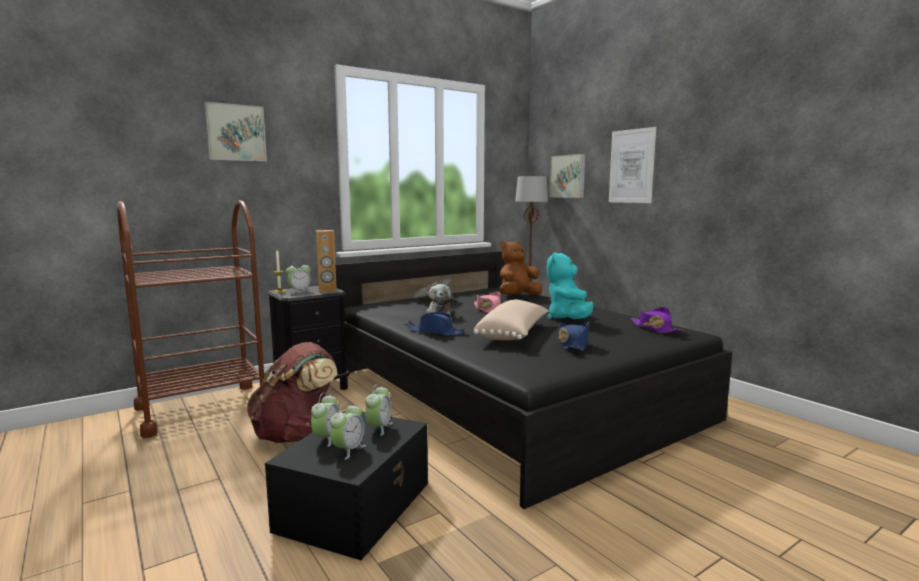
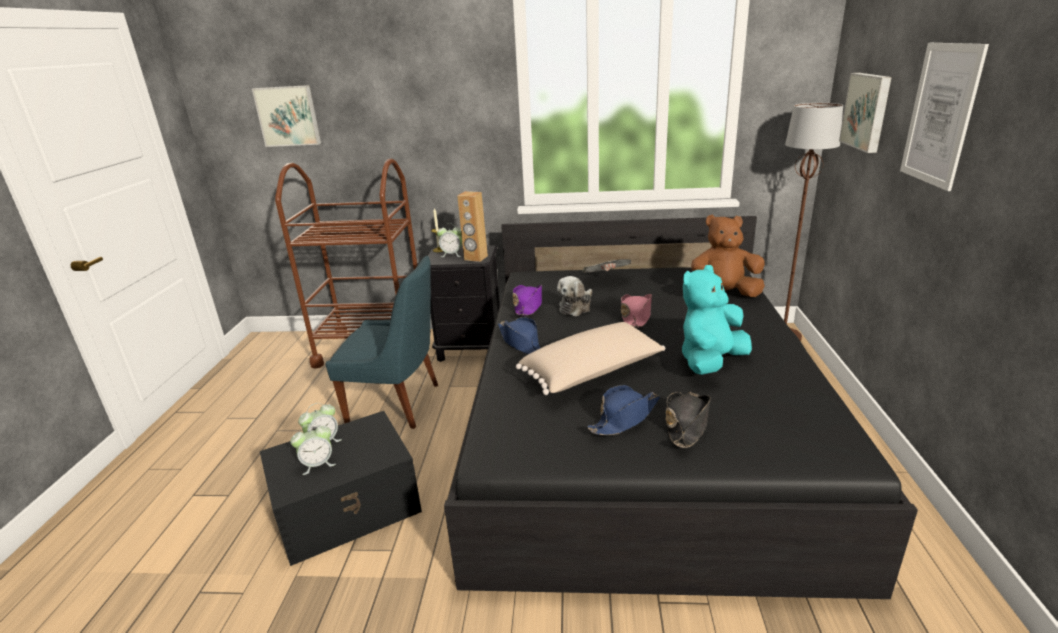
camera: 40 degrees right, 15 degrees up
picture [204,102,267,162] -> picture moved to [252,85,321,147]
brown backpack [247,342,337,443] -> blue chair [326,255,438,429]
alarm clock [365,384,393,436] -> none
purple hat [631,307,683,333] -> purple hat moved to [513,285,542,316]
none -> black hat [665,392,711,448]

